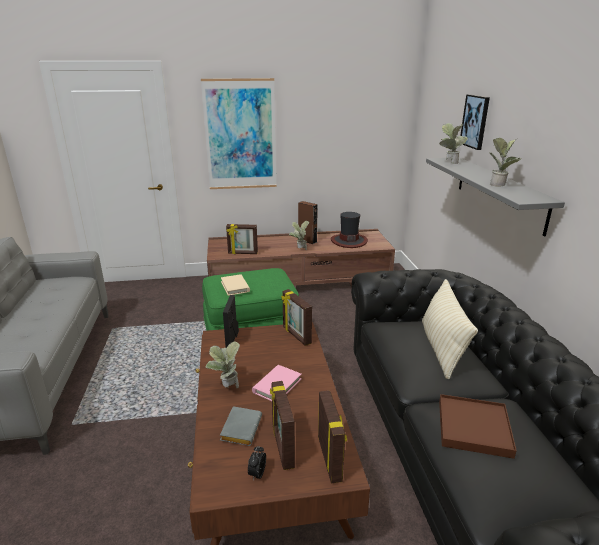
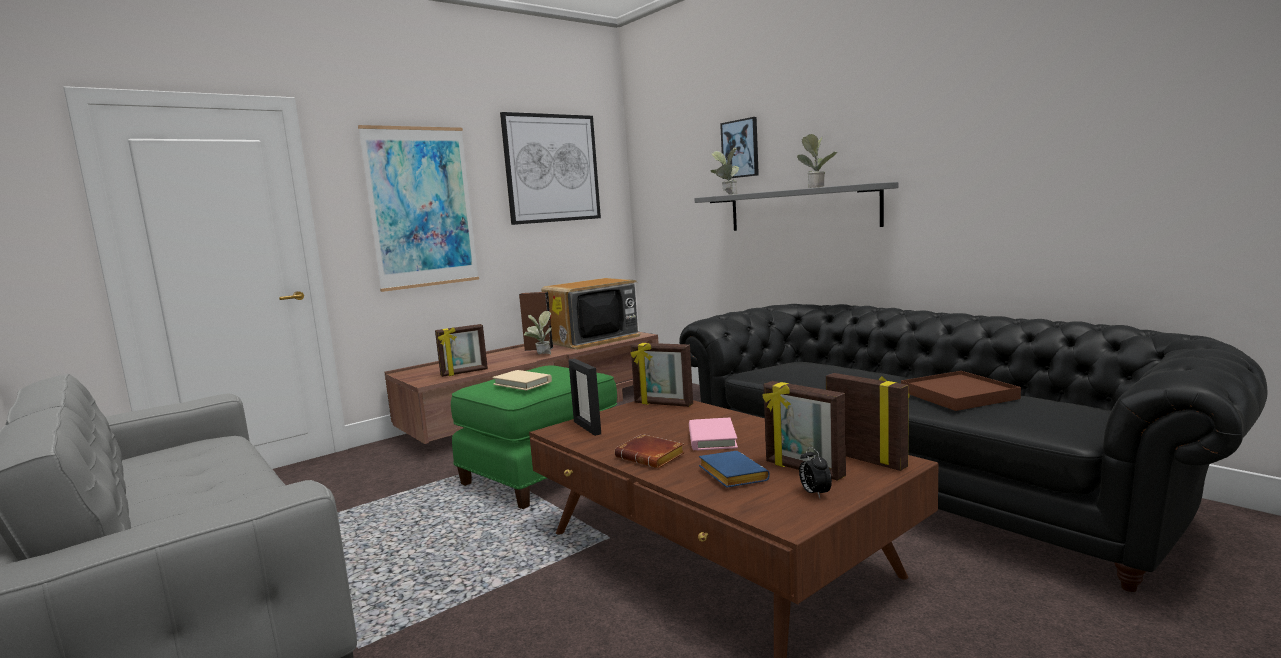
camera: 30 degrees left, 15 degrees down
potted plant [205,341,240,388] -> brown book [615,434,685,468]
grey book [220,406,262,446] -> blue book [699,451,770,487]
hat [331,212,368,248] -> television [541,278,641,350]
beige pillow [422,279,478,379] -> none
none -> picture [500,112,601,225]

